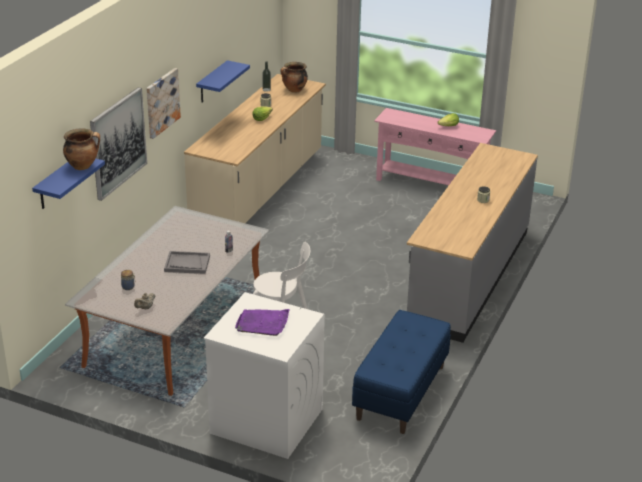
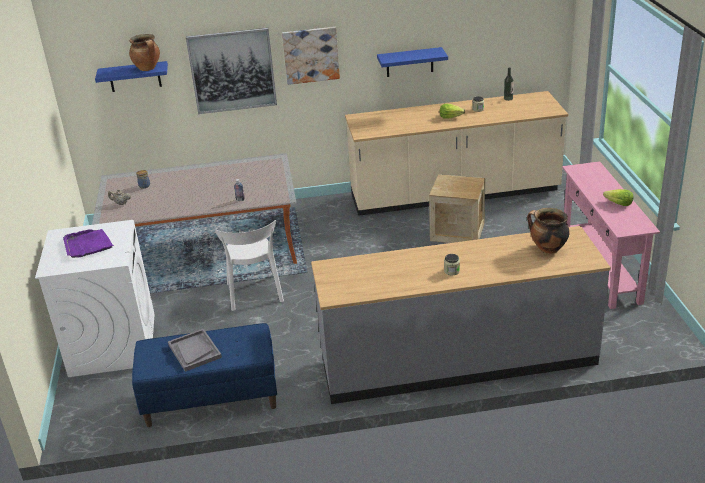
camera: 60 degrees right, 0 degrees up
grey tray [164,251,210,274] -> grey tray moved to [168,329,222,372]
cooking pot [280,62,308,93] -> cooking pot moved to [527,208,570,254]
none -> crate [429,174,485,243]

